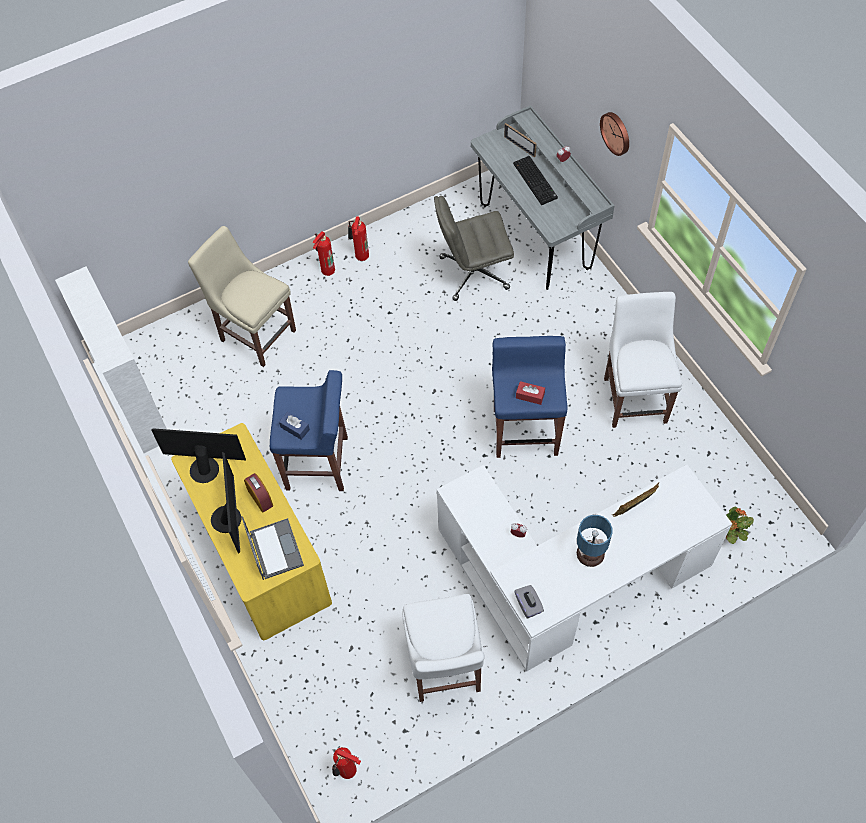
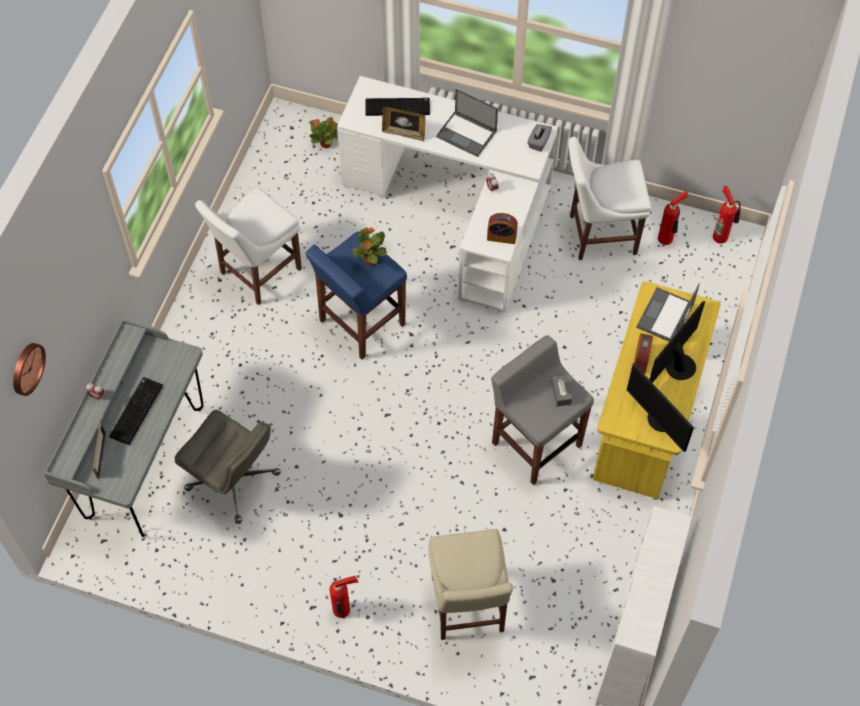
camera: 135 degrees left, 0 degrees up
blue stool [270,370,348,491] -> grey stool [491,335,594,485]
blue tissue box [279,412,310,440] -> grey tissue box [551,375,572,406]
fire extinguisher [348,217,369,261] -> fire extinguisher moved to [658,191,688,245]
white chair [402,594,485,702] -> white chair turned 135 degrees counterclockwise [569,137,651,260]
red tissue box [516,381,545,405] -> potted plant [352,227,387,265]
table lamp [577,515,613,567] -> laptop [436,89,498,157]
wall clock [600,112,629,156] -> wall clock moved to [13,343,46,396]
none -> keyboard [366,98,430,116]
none -> alarm clock [487,213,518,244]

